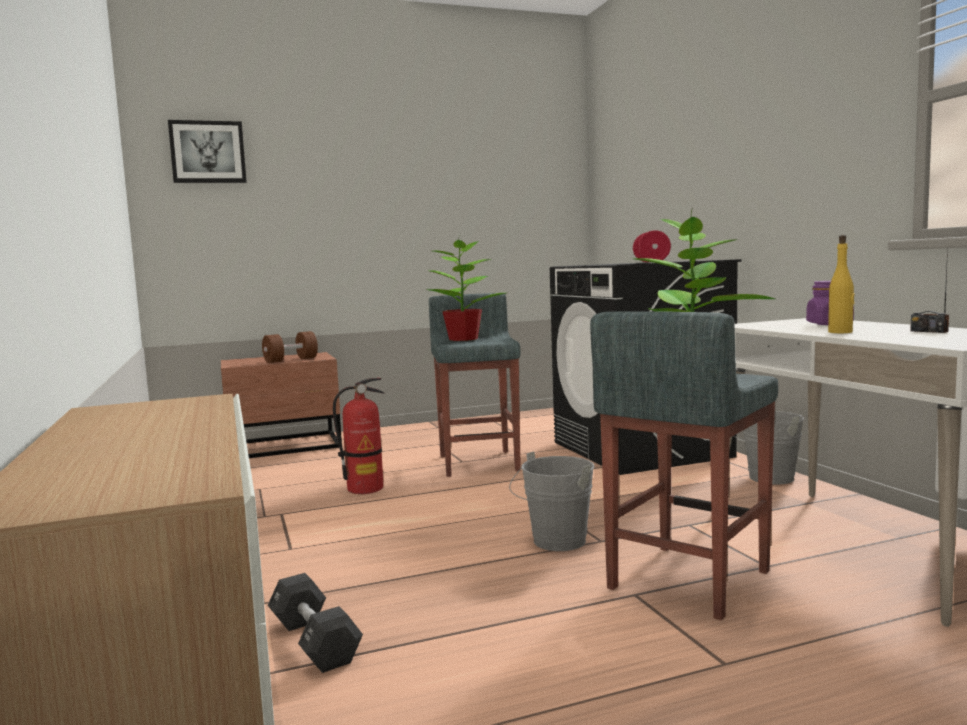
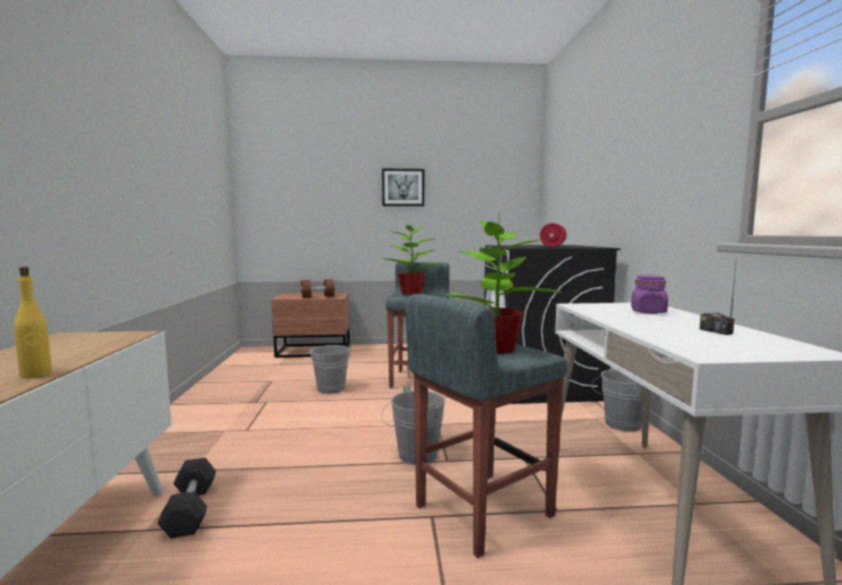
camera: 15 degrees right, 0 degrees up
picture [168,120,247,183] -> picture moved to [382,168,424,206]
fire extinguisher [333,378,385,494] -> grey bucket [309,345,351,394]
yellow bottle [828,235,855,333] -> yellow bottle moved to [14,267,52,379]

